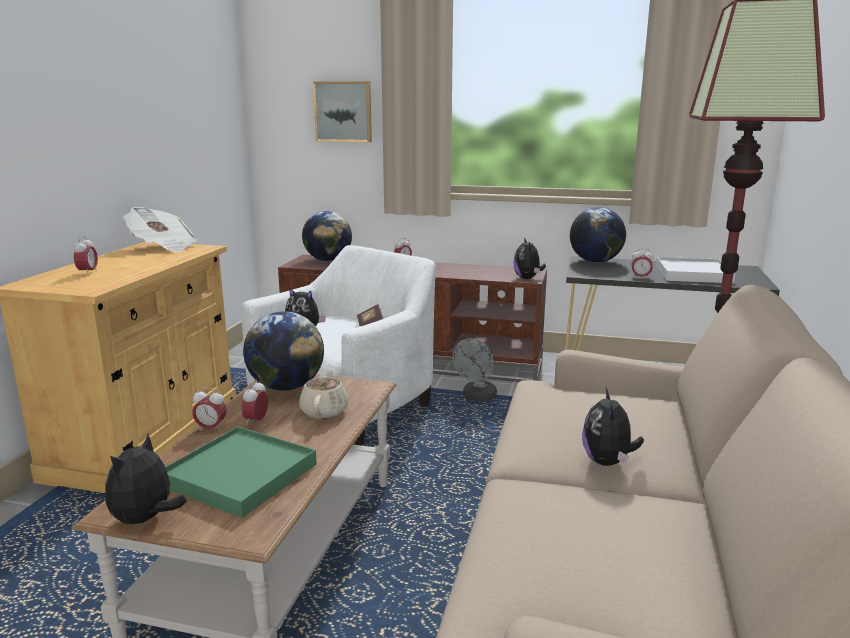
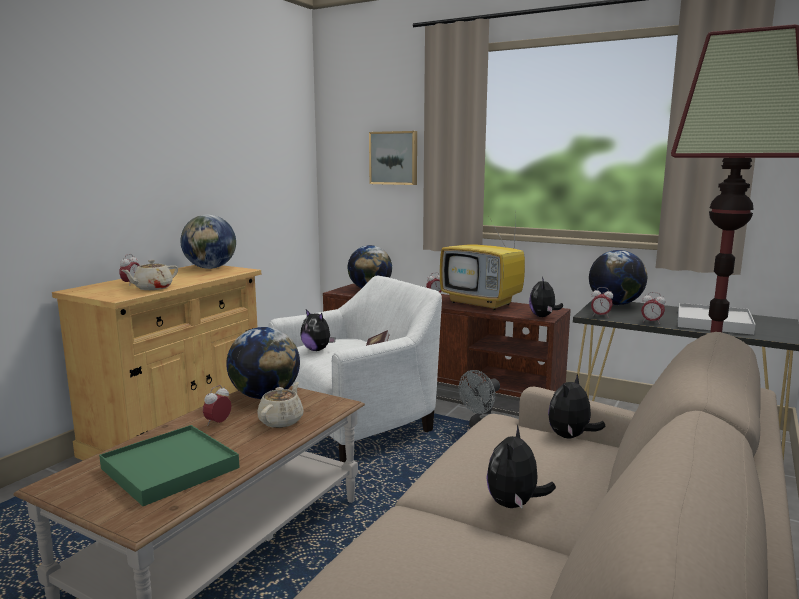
camera: 15 degrees right, 5 degrees down
plush toy [105,434,187,524] -> plush toy moved to [548,374,606,438]
newspaper [123,207,197,252] -> globe [180,214,236,269]
alarm clock [192,387,227,432] -> alarm clock moved to [591,287,613,318]
none -> beige teapot [121,260,178,290]
none -> television [440,217,525,310]

